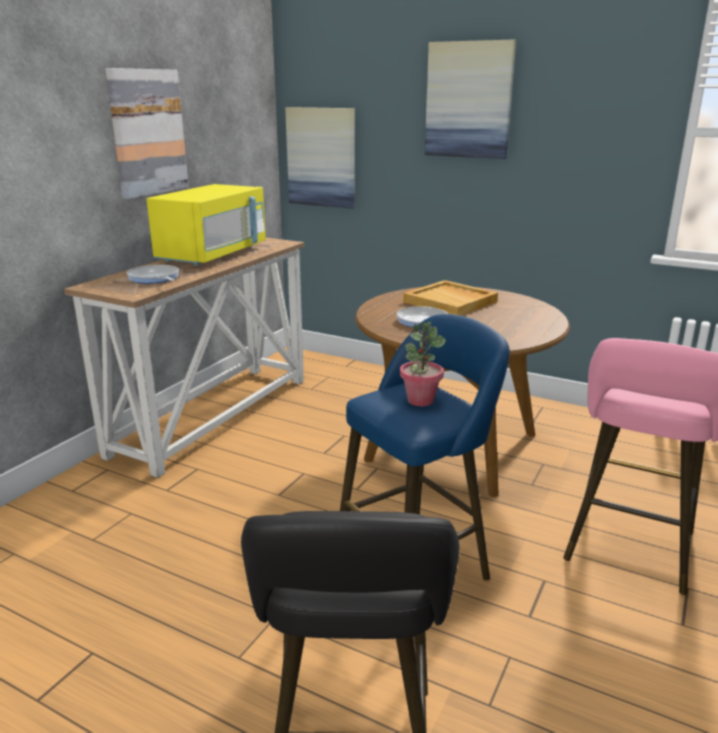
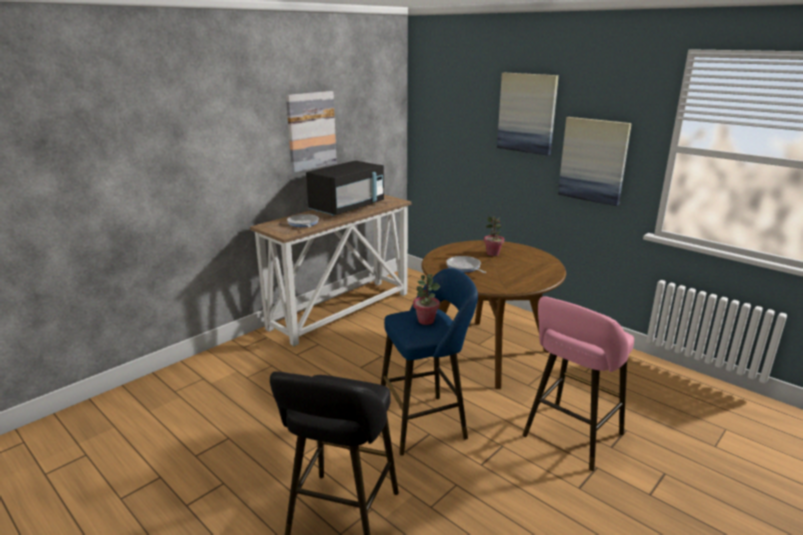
camera: 15 degrees right, 0 degrees up
yellow microwave [147,184,266,266] -> black microwave [306,161,384,216]
picture [285,107,355,209] -> picture moved to [558,117,632,206]
beige tray [403,280,498,316] -> potted plant [484,216,504,256]

